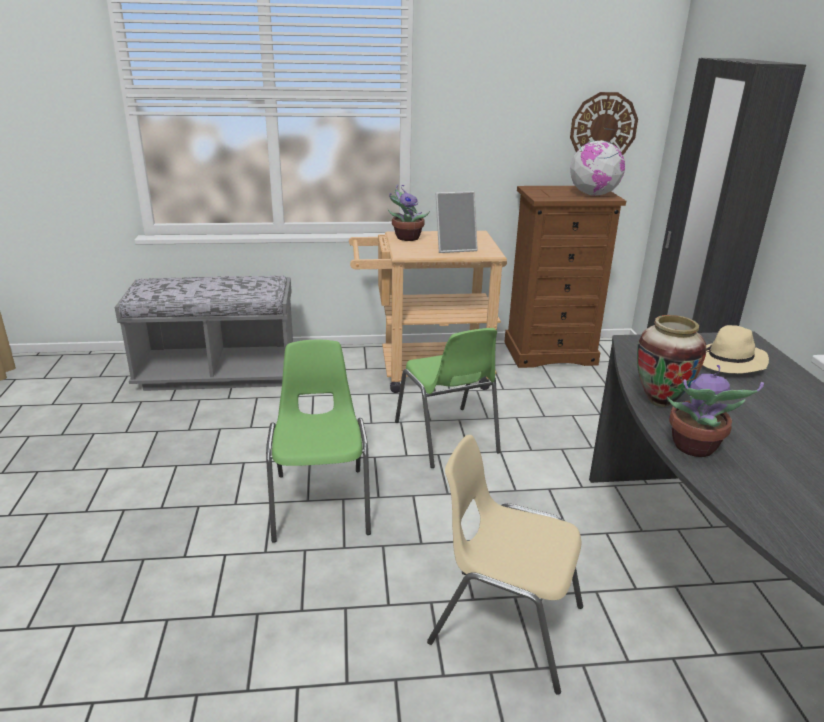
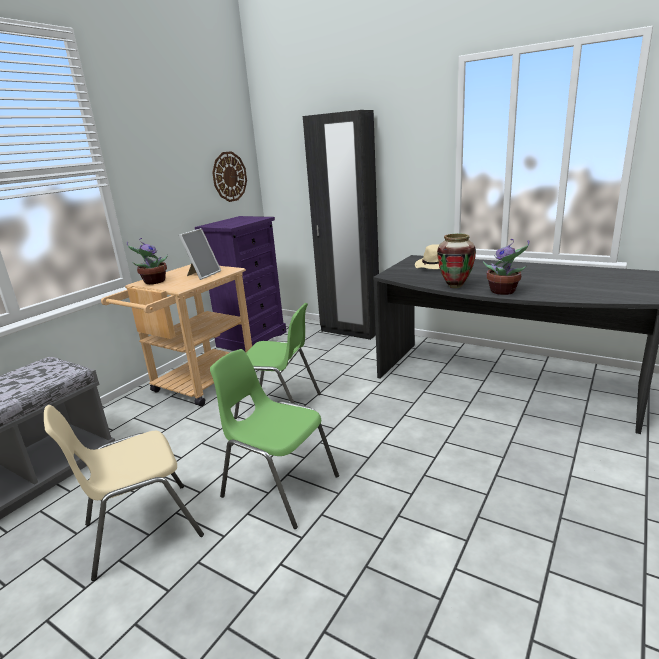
camera: 50 degrees left, 5 degrees down
beige chair [427,435,583,695] -> beige chair moved to [44,405,204,581]
brown dresser [504,186,626,368] -> purple dresser [195,216,286,353]
globe [570,140,625,196] -> none

